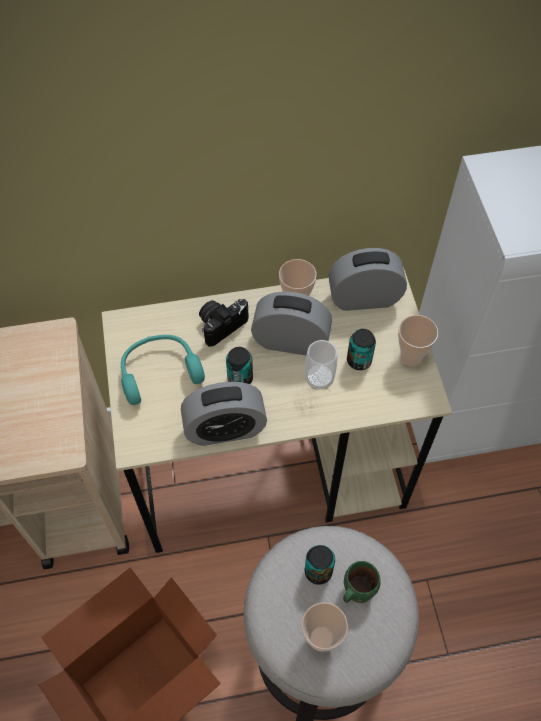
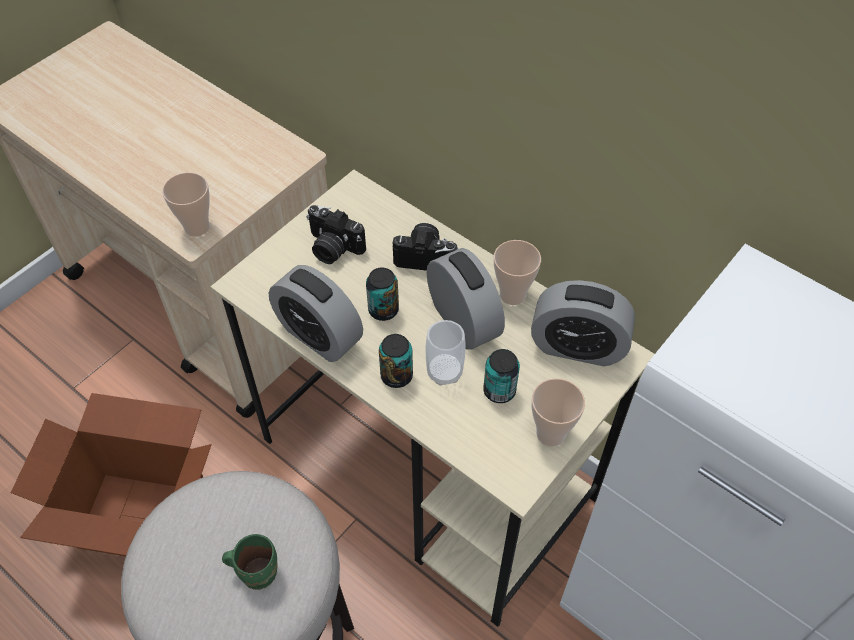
camera: 50 degrees right, 5 degrees down
turquoise headphones [121,335,205,405] -> camera [306,205,366,264]
cup [302,602,348,652] -> cup moved to [162,172,210,237]
can [305,545,335,585] -> can moved to [379,334,413,388]
alarm clock [328,248,407,311] -> alarm clock turned 150 degrees clockwise [531,280,635,366]

